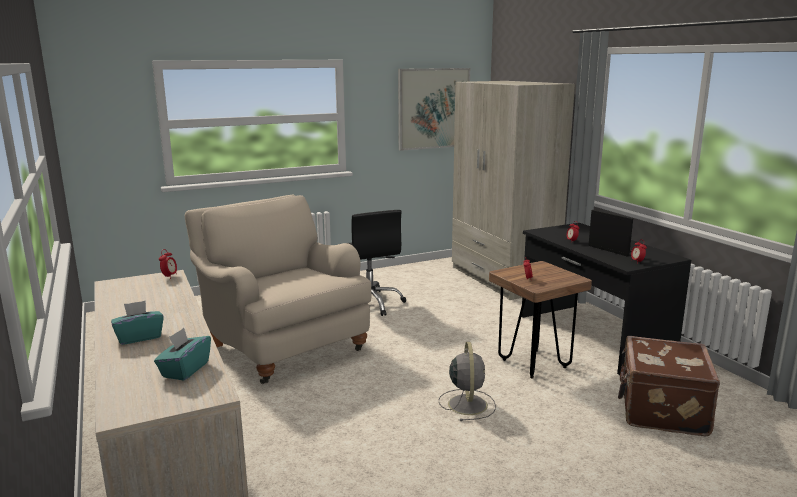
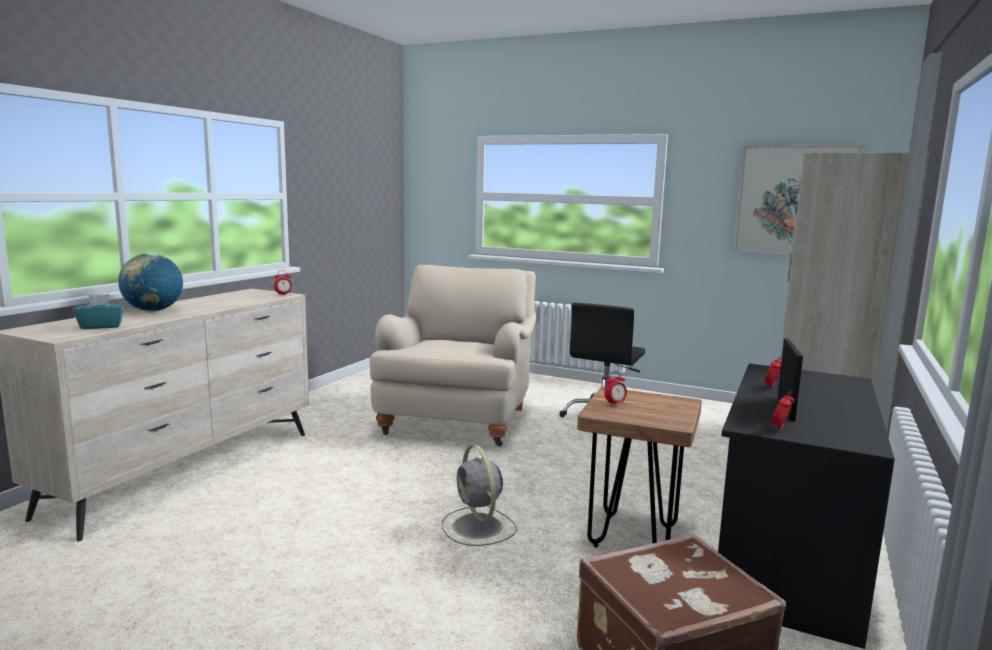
camera: 50 degrees right, 5 degrees down
turquoise tissue box [111,300,164,345] -> globe [118,253,183,312]
grey fan [439,342,496,421] -> grey fan turned 105 degrees clockwise [442,445,517,546]

